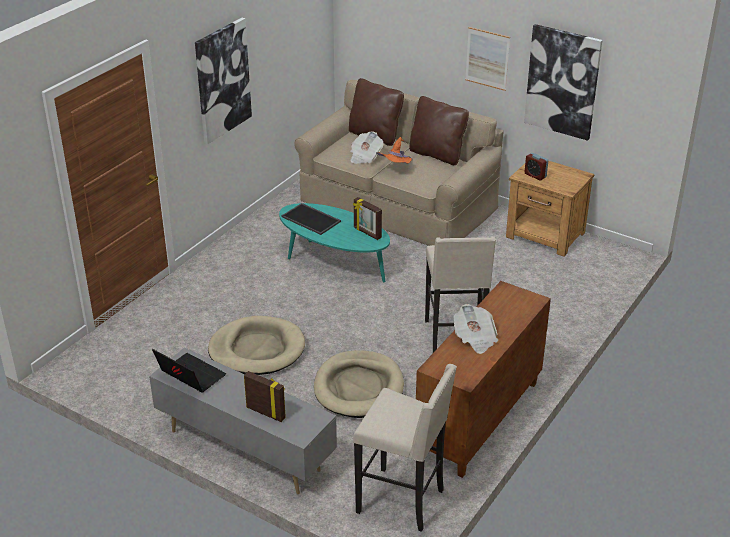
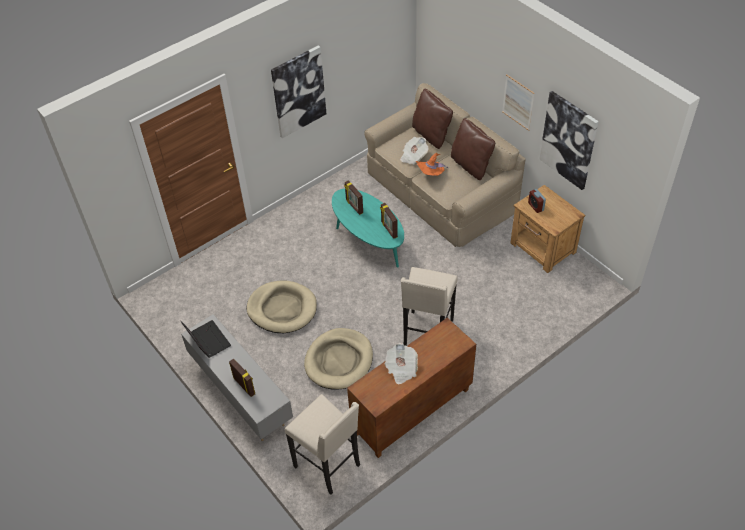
camera: 20 degrees right, 15 degrees up
tray [282,203,341,235] -> picture frame [344,180,363,215]

